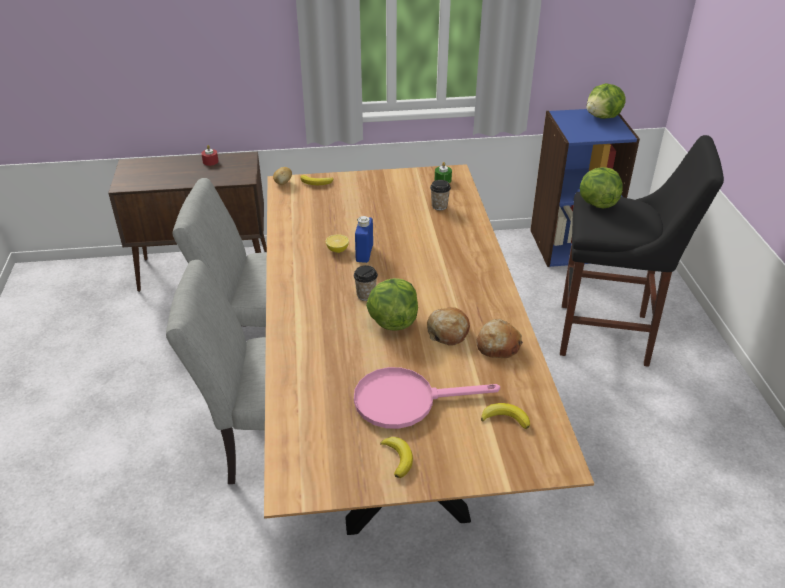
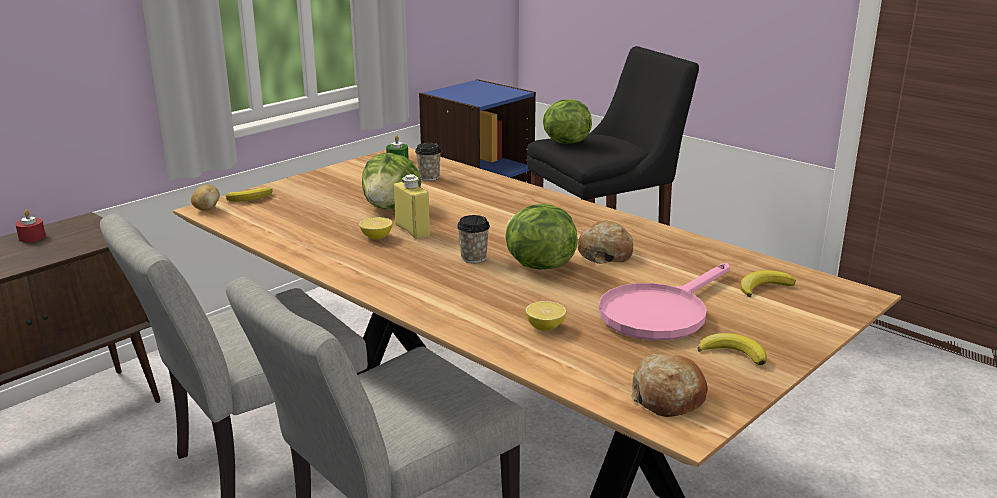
camera: 40 degrees left, 15 degrees down
blue bottle [355,216,373,263] -> yellow bottle [394,174,430,239]
bread [477,319,523,358] -> bread moved to [632,354,708,417]
lettuce [586,83,626,119] -> lettuce moved to [362,153,421,209]
none -> lemon [526,301,566,331]

